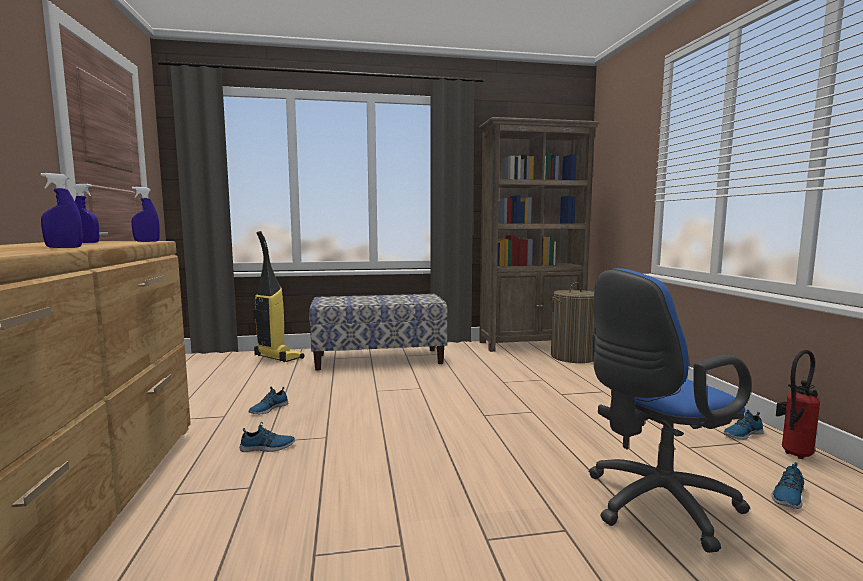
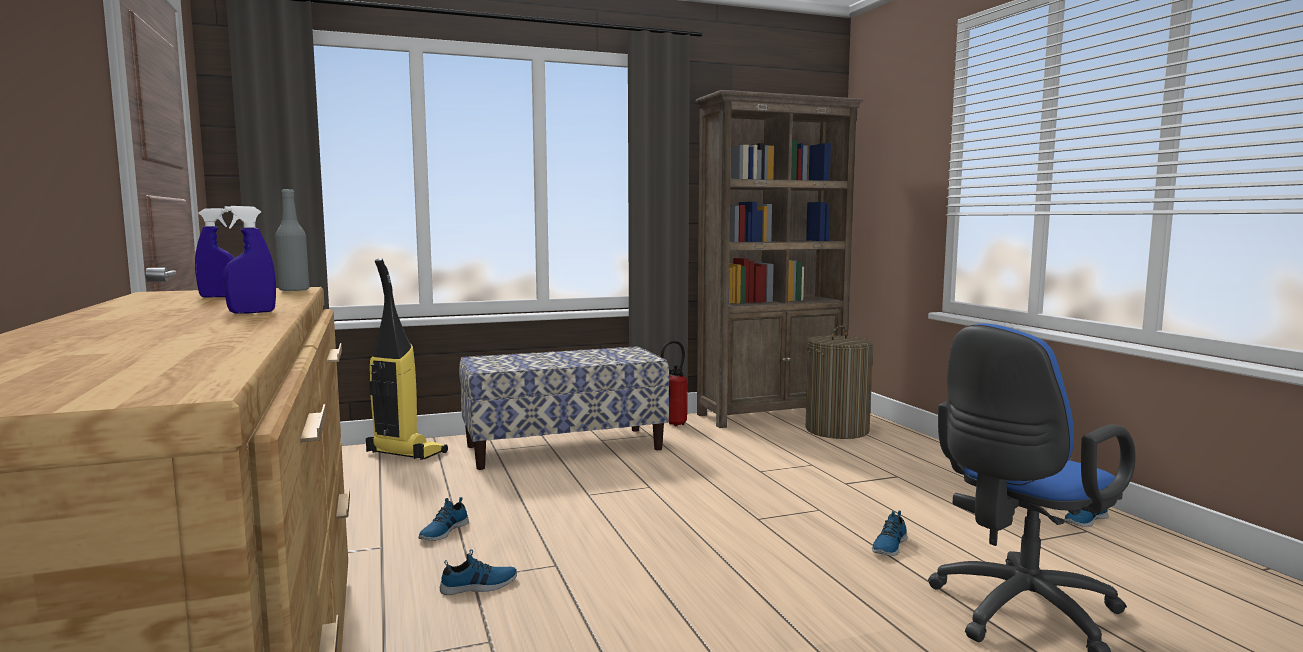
camera: 10 degrees left, 0 degrees up
blue spray bottle [131,187,160,242] -> grey bottle [275,189,309,292]
shoe [771,462,804,509] -> shoe moved to [872,511,907,556]
fire extinguisher [776,350,820,459] -> fire extinguisher moved to [661,340,687,426]

